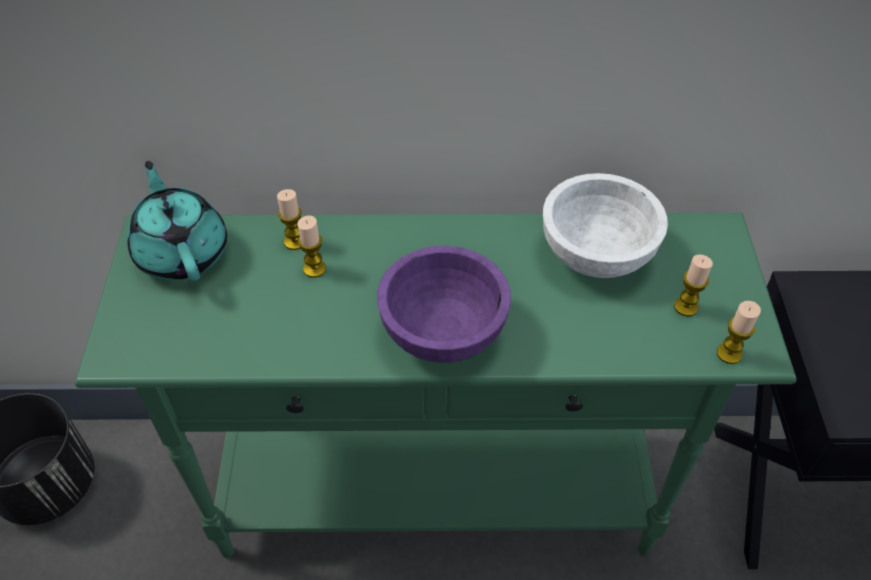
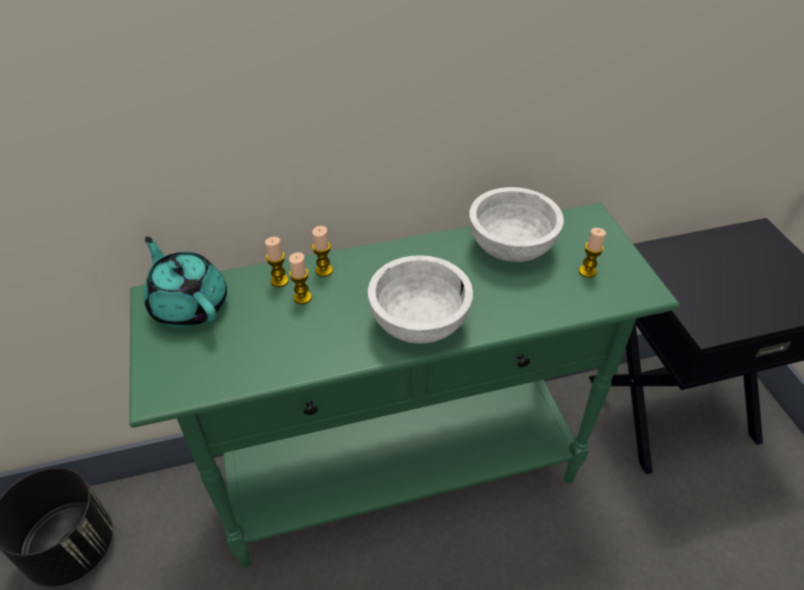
camera: 15 degrees left, 5 degrees down
purple bowl [377,246,511,363] -> white bowl [368,255,473,344]
candle [717,301,761,364] -> candle moved to [312,226,333,277]

